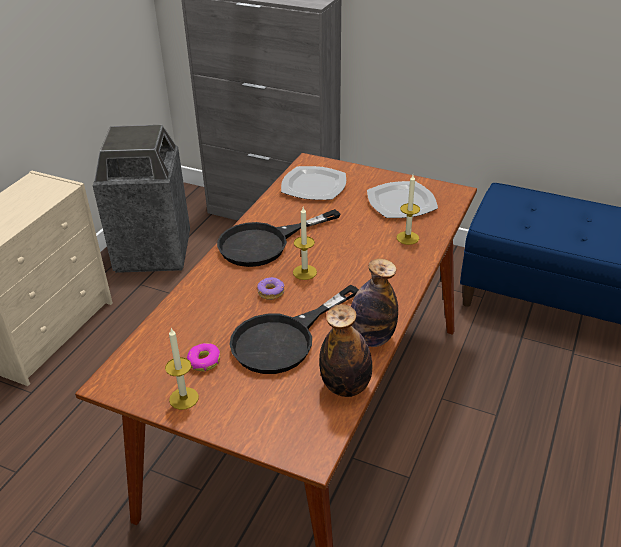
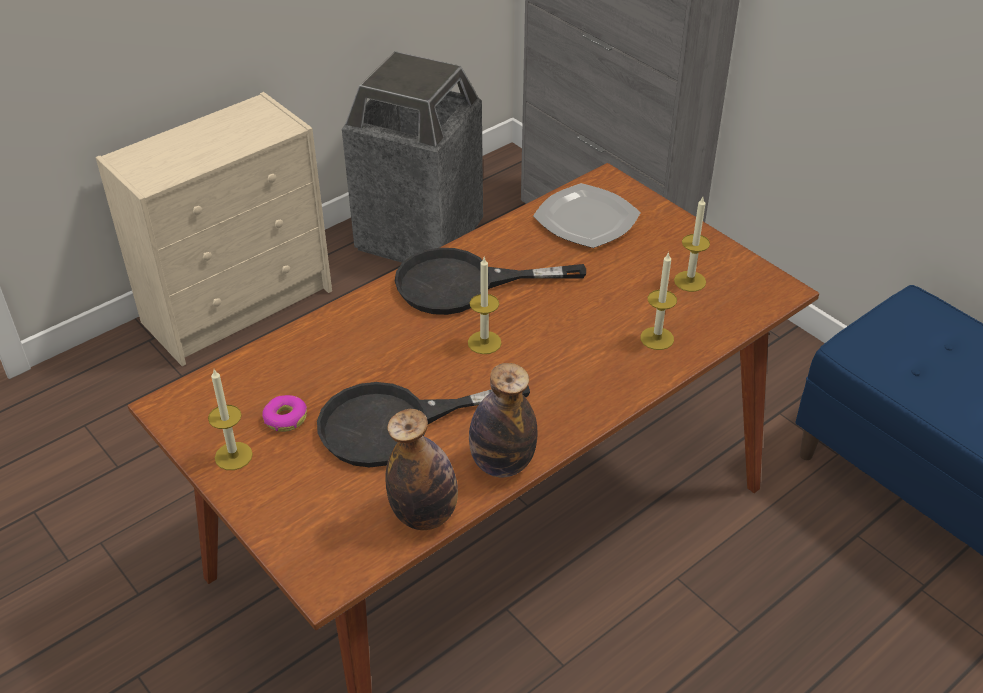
camera: 25 degrees right, 5 degrees up
donut [257,277,284,300] -> none
plate [367,181,438,218] -> candle [674,197,710,292]

